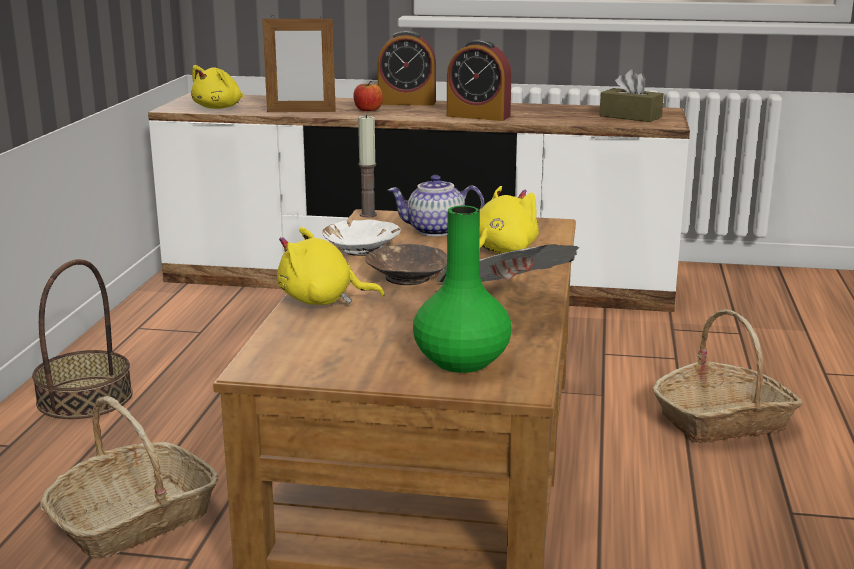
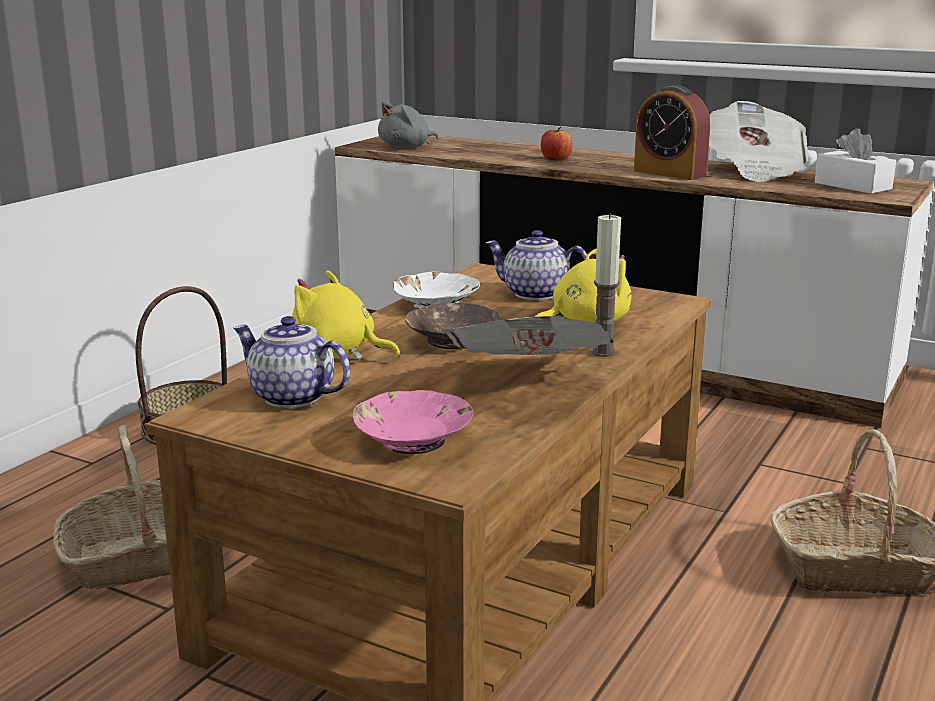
camera: 20 degrees right, 0 degrees up
yellow plush toy [191,65,243,109] -> grey plush toy [378,101,438,148]
picture frame [262,15,336,112] -> none
candle [358,114,377,218] -> candle moved to [591,213,621,357]
alarm clock [377,30,436,106] -> none
green vase [413,206,512,373] -> pink bowl [353,390,473,454]
brown tissue box [599,69,664,122] -> white tissue box [815,128,896,194]
none -> teapot [233,316,350,408]
none -> newspaper [709,101,809,182]

